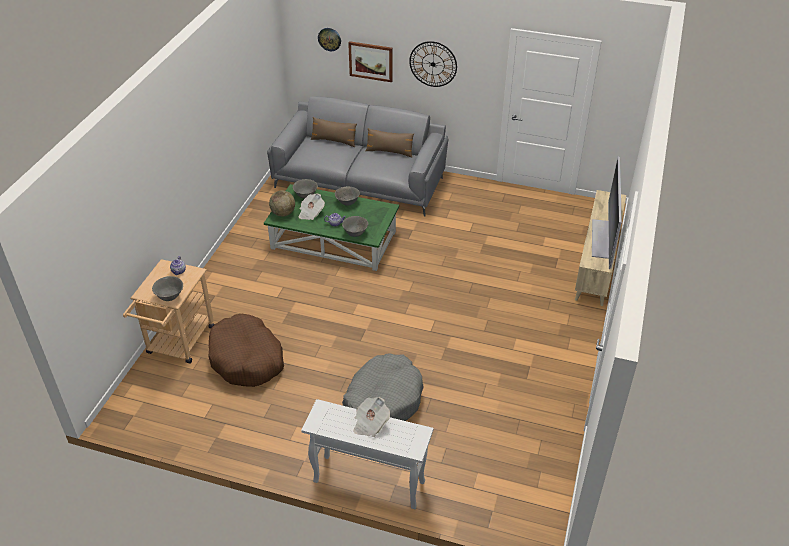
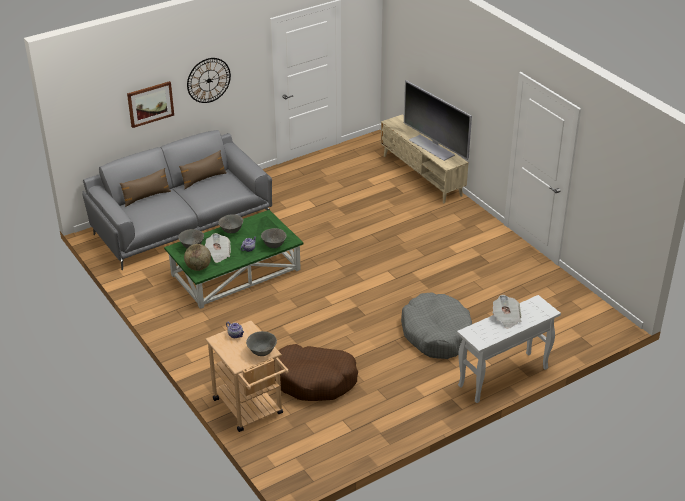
camera: 50 degrees left, 5 degrees down
wall clock [318,28,341,51] -> none

